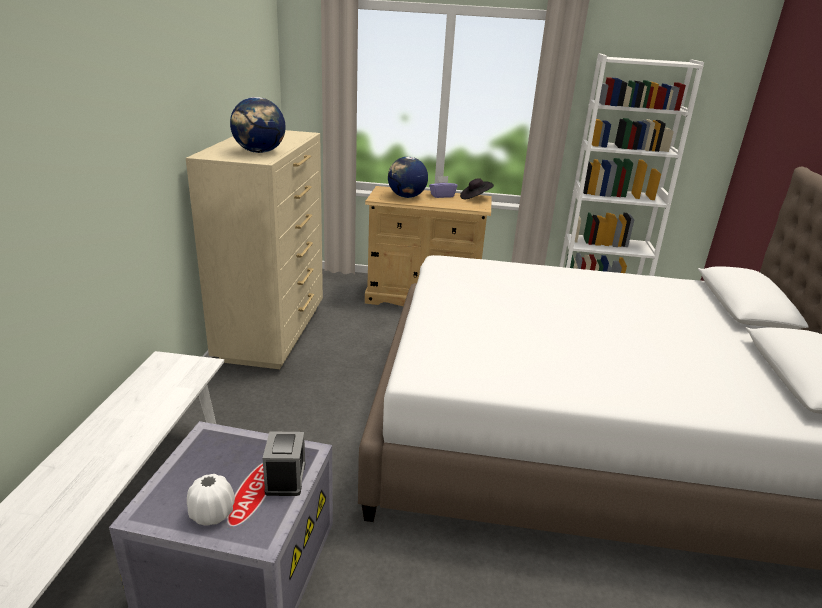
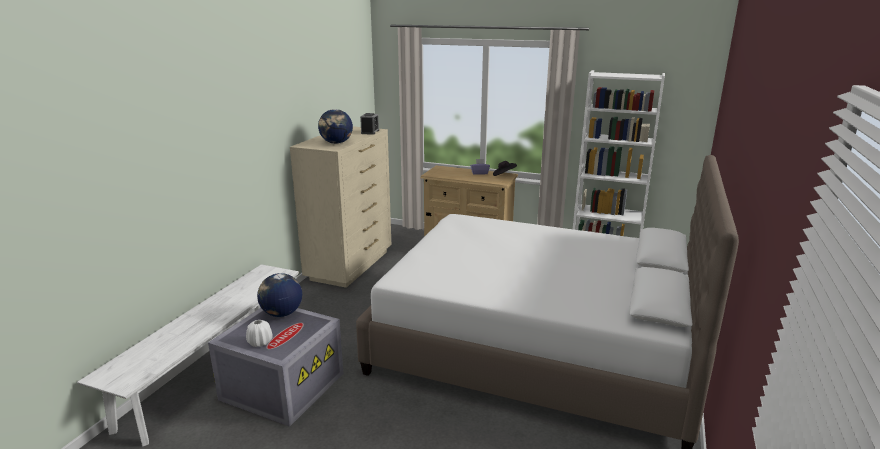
camera: 15 degrees right, 5 degrees down
alarm clock [262,431,306,496] -> alarm clock moved to [360,113,379,135]
globe [388,157,428,198] -> globe moved to [257,273,302,317]

